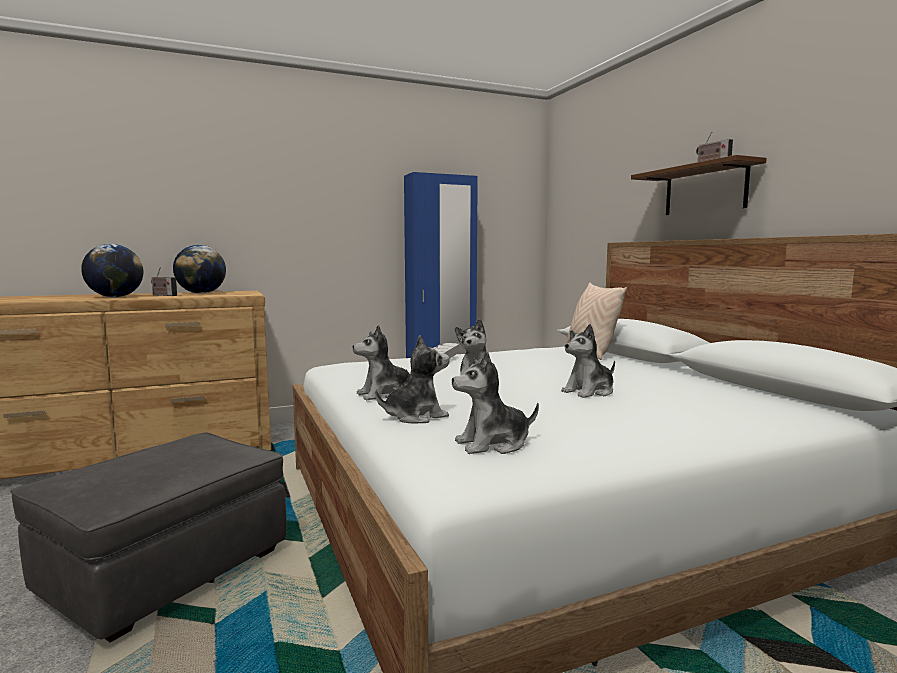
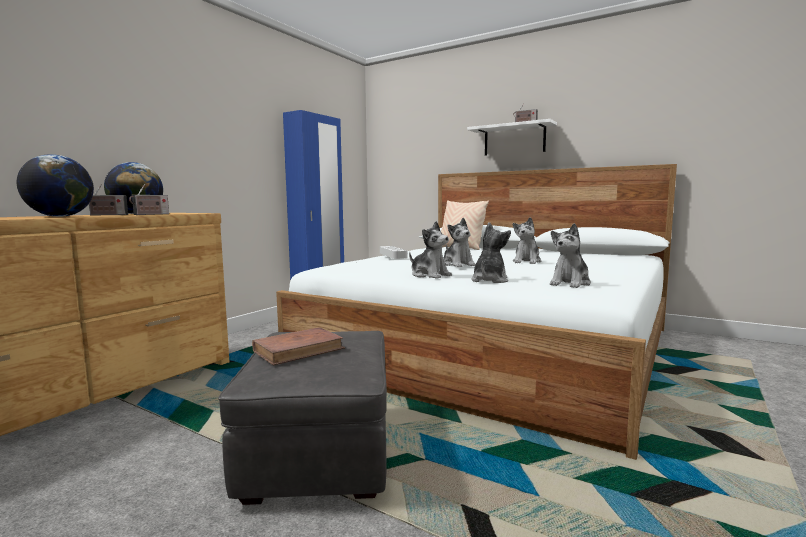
camera: 35 degrees left, 0 degrees up
plush toy [353,325,410,400] -> plush toy turned 75 degrees counterclockwise [409,221,452,279]
brown shelf [631,155,767,215] -> white shelf [467,119,557,156]
none -> radio [129,184,169,215]
none -> brown book [252,327,345,366]

